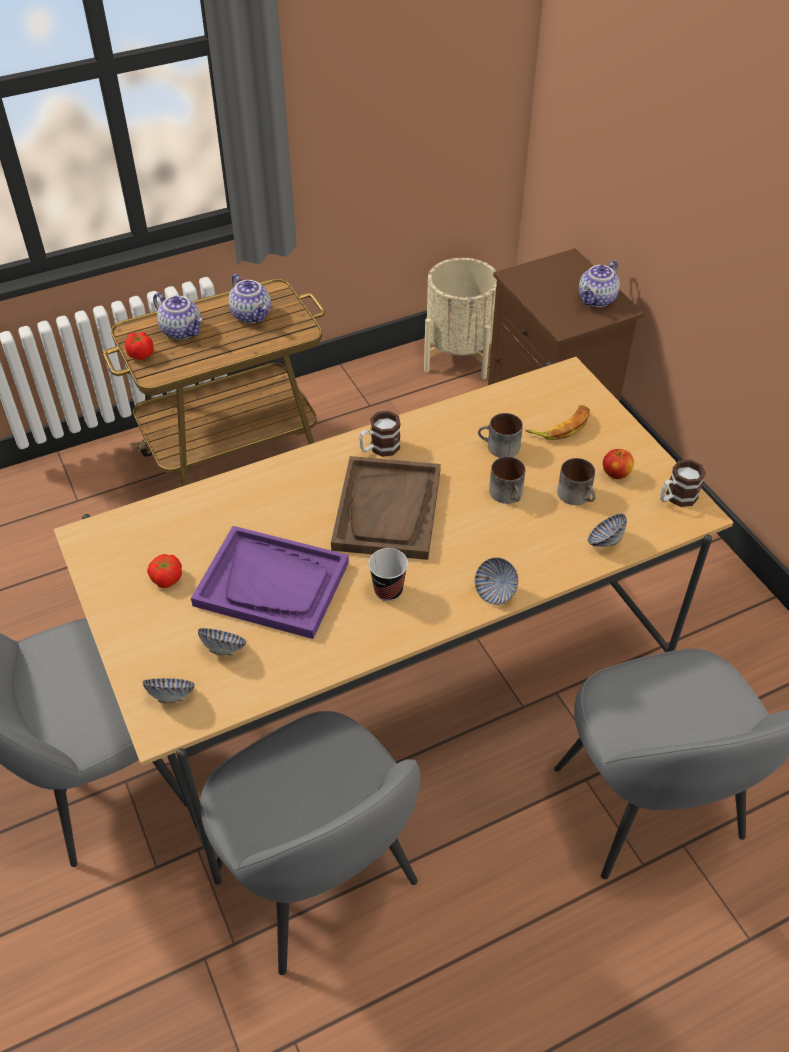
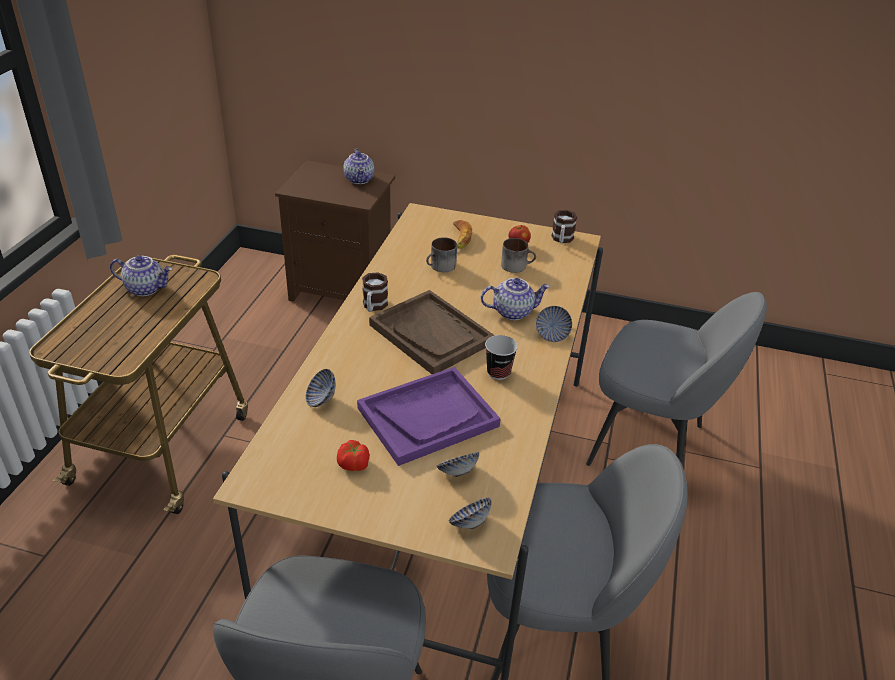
camera: 50 degrees left, 10 degrees down
tomato [125,332,154,360] -> none
teapot [153,293,202,340] -> teapot moved to [481,278,550,320]
beige planter [424,258,497,379] -> none
mug [489,457,525,504] -> none
bowl [588,514,627,547] -> bowl moved to [306,369,336,407]

